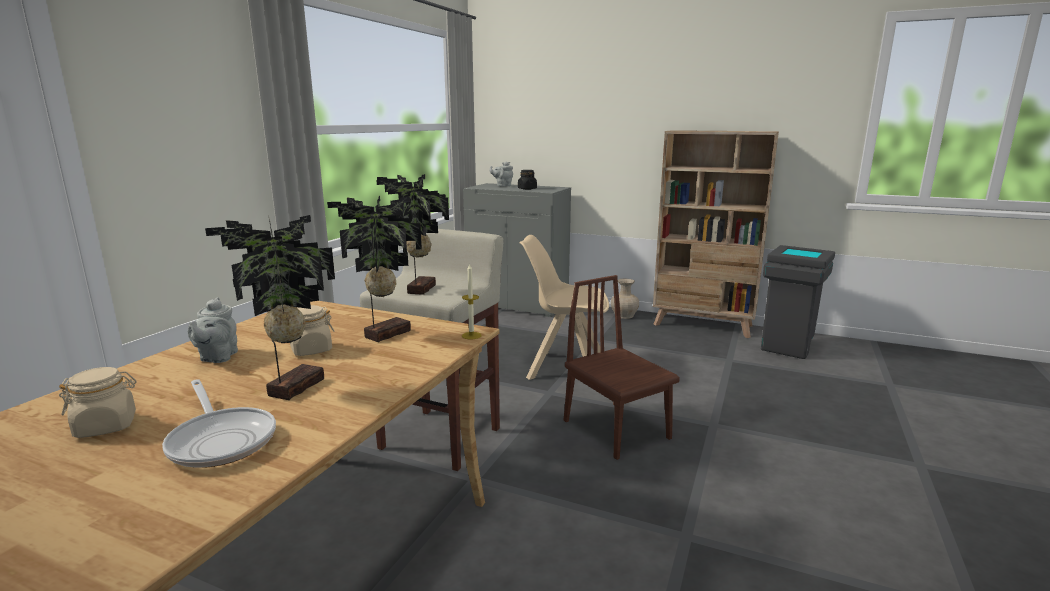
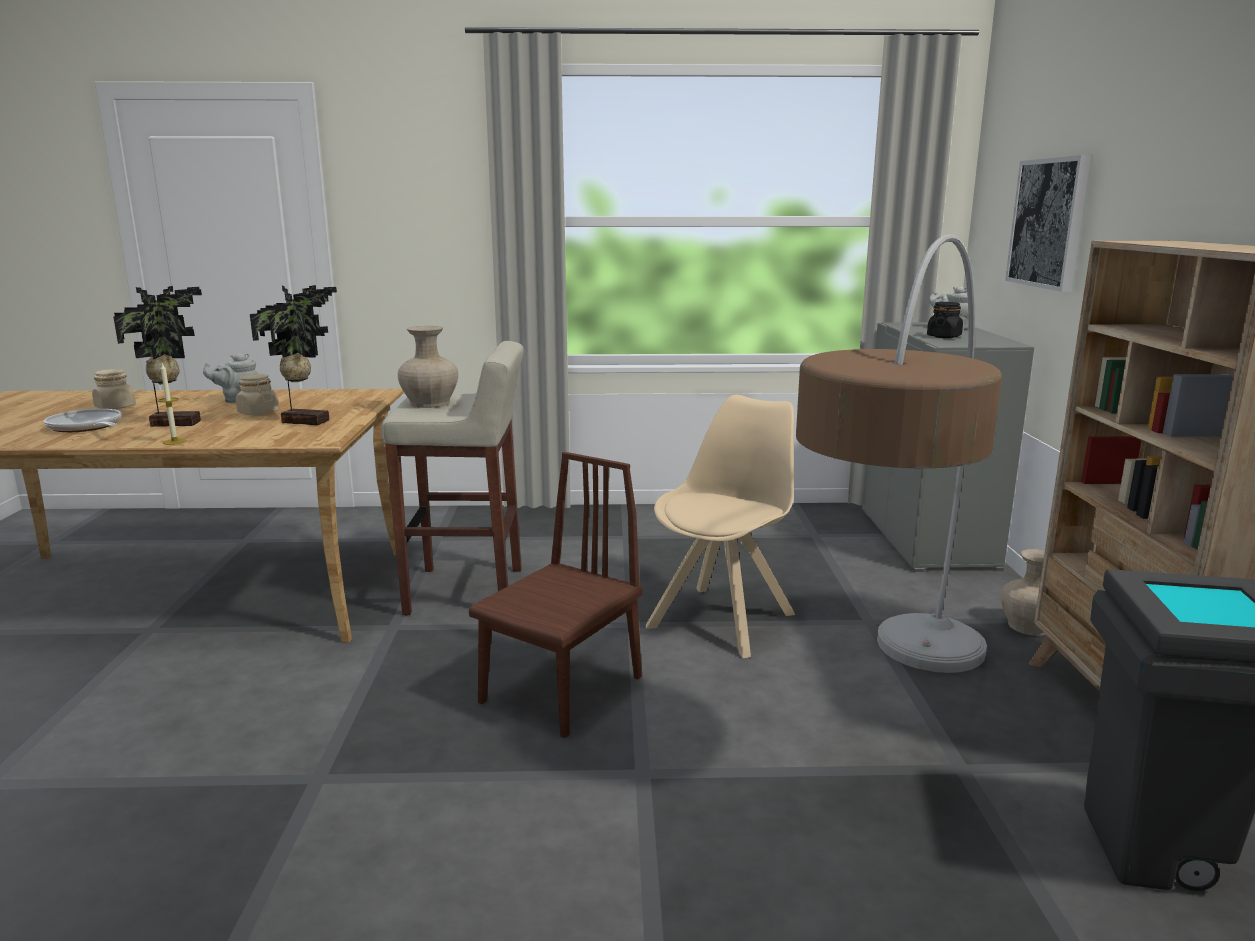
camera: 65 degrees right, 0 degrees up
frying pan [162,379,276,468] -> frying pan turned 105 degrees clockwise [44,409,122,432]
potted plant [377,174,449,295] -> beige vase [398,326,458,408]
candle [462,263,481,339] -> candle moved to [158,363,186,445]
beige chair [519,235,609,380] -> beige chair turned 45 degrees clockwise [646,395,795,658]
none -> floor lamp [796,234,1002,673]
none -> picture [1005,155,1091,292]

